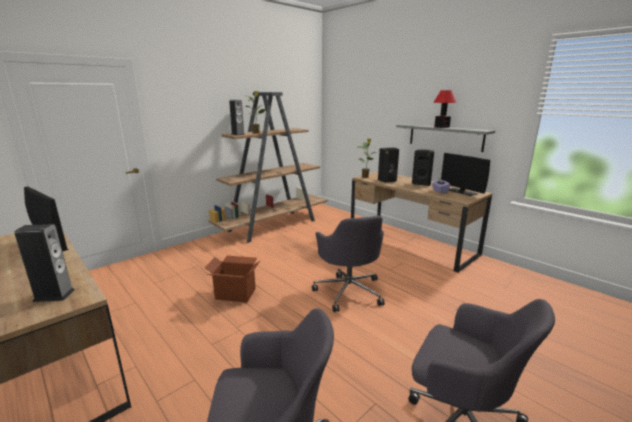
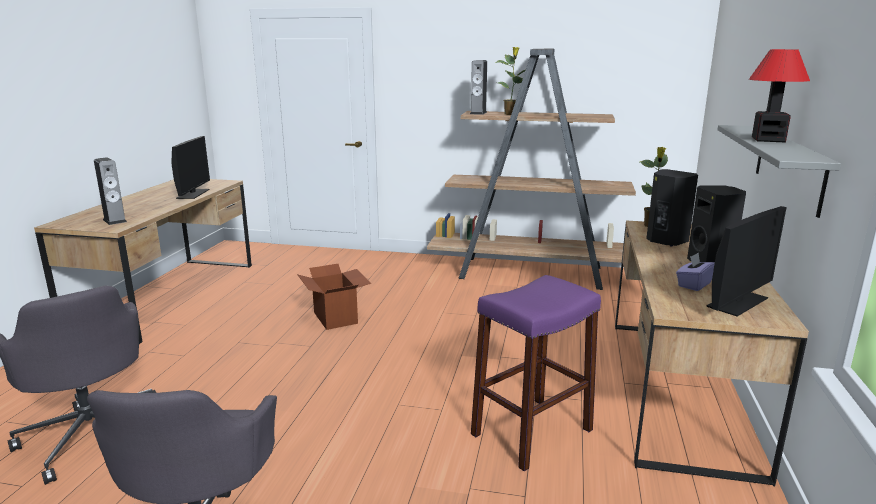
camera: 55 degrees right, 0 degrees up
grey office chair [312,216,385,312] -> none
monitor [441,153,490,196] -> monitor turned 150 degrees counterclockwise [706,206,787,316]
none -> purple stool [471,275,601,471]

